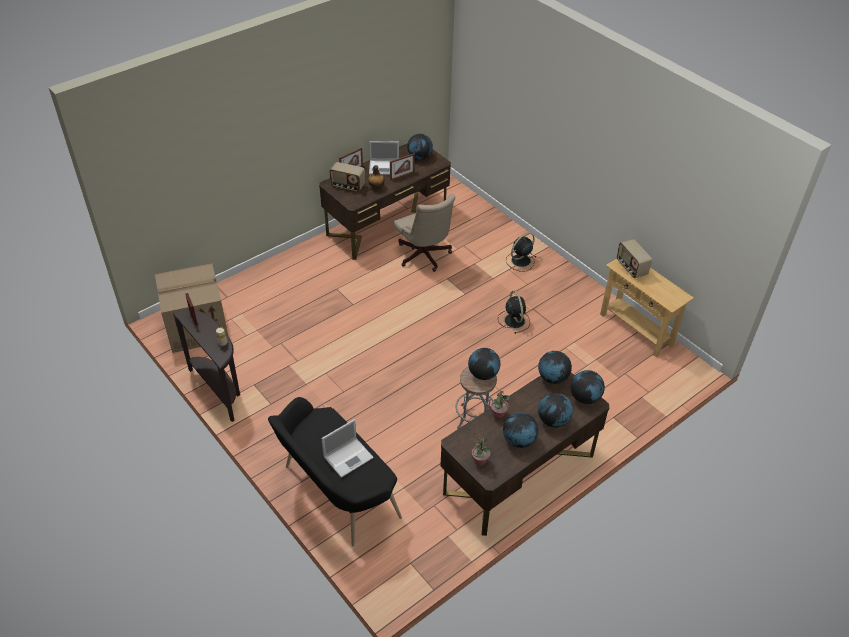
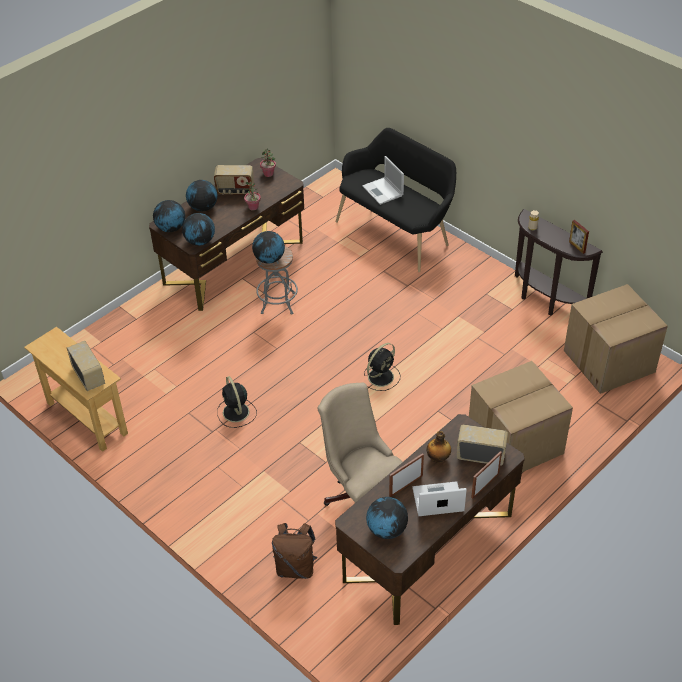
camera: 175 degrees right, 0 degrees up
laptop [321,419,374,478] -> laptop turned 75 degrees counterclockwise [362,156,404,205]
globe [503,412,538,448] -> radio [214,165,254,195]
black fan [506,233,536,272] -> black fan moved to [364,343,400,391]
none -> brown backpack [272,523,318,579]
none -> cardboard box [469,361,573,472]

